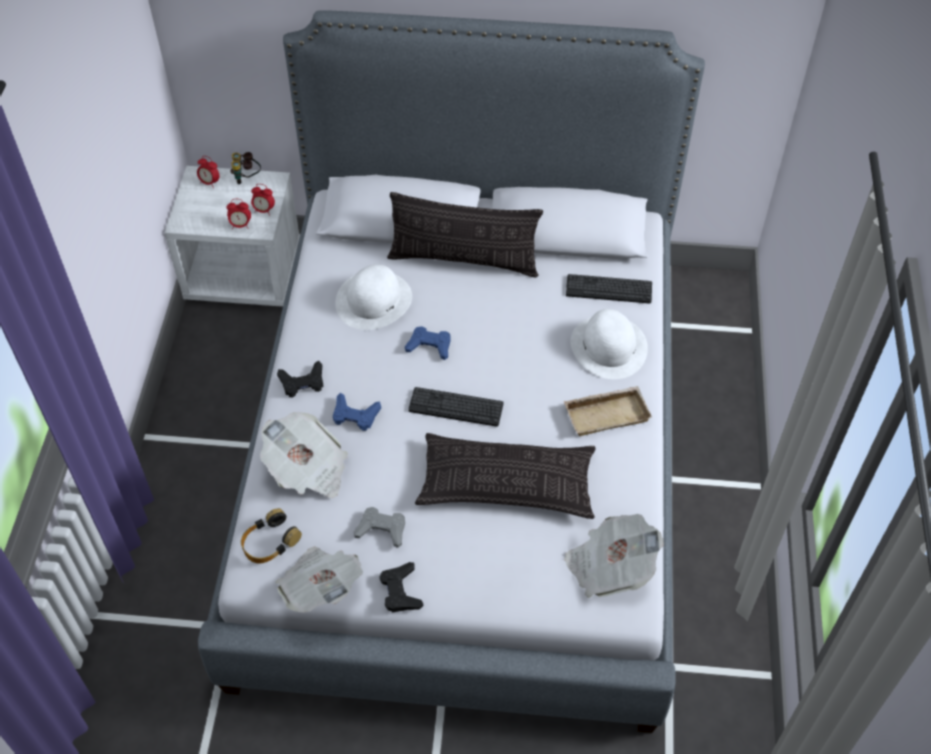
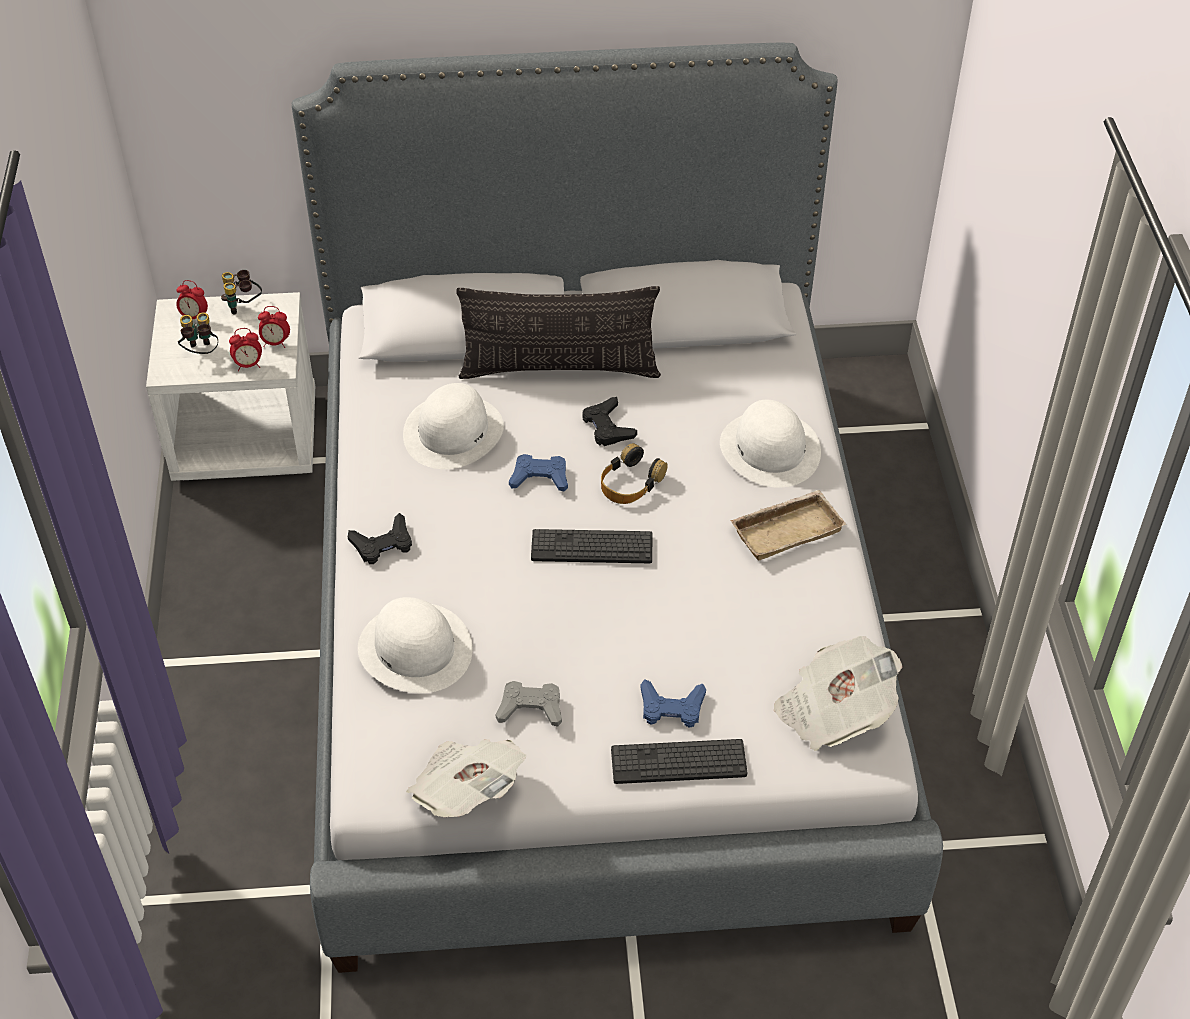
camera: 10 degrees left, 5 degrees down
headphones [241,508,302,564] -> headphones moved to [601,443,668,504]
newspaper [260,412,348,498] -> white hat [358,597,473,693]
blue game controller [333,393,381,431] -> blue game controller moved to [640,679,706,728]
black game controller [379,562,423,612] -> black game controller moved to [582,397,637,446]
pillow [415,433,596,519] -> none
keyboard [566,274,652,304] -> keyboard moved to [611,739,747,784]
none -> binoculars [178,312,218,354]

